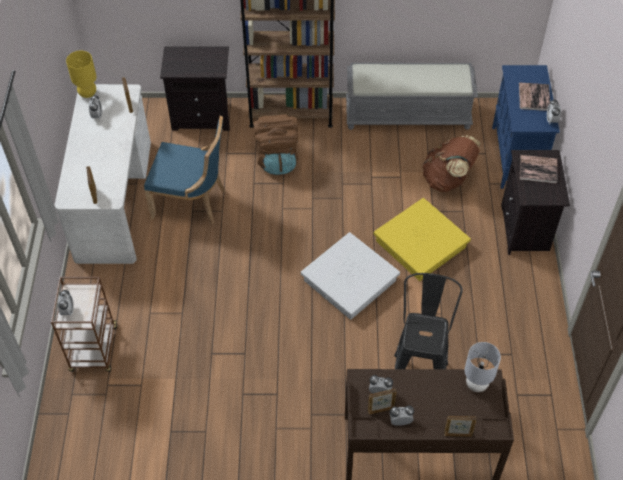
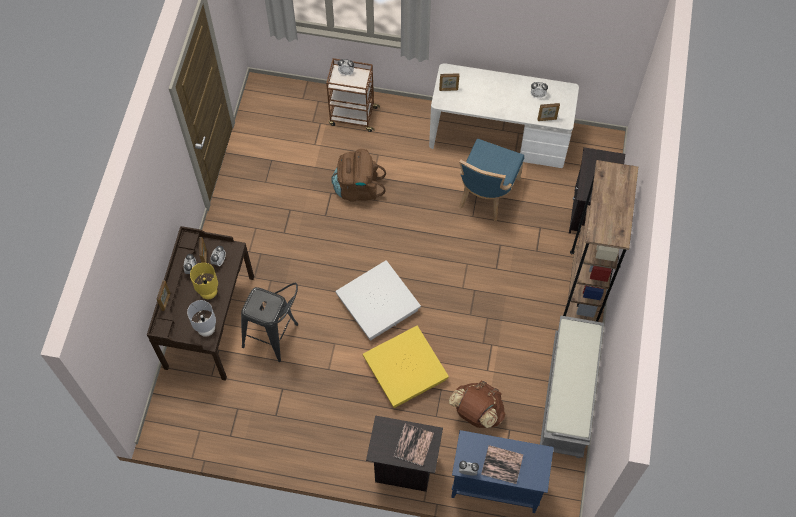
camera: 100 degrees right, 10 degrees up
yellow table lamp [66,51,97,98] -> yellow table lamp moved to [190,263,218,299]
brown backpack [253,114,298,175] -> brown backpack moved to [331,149,386,202]

